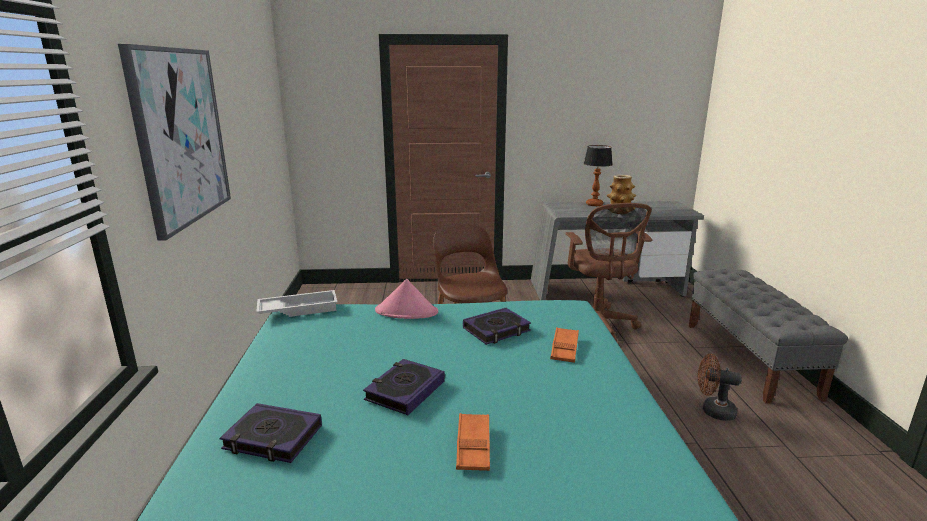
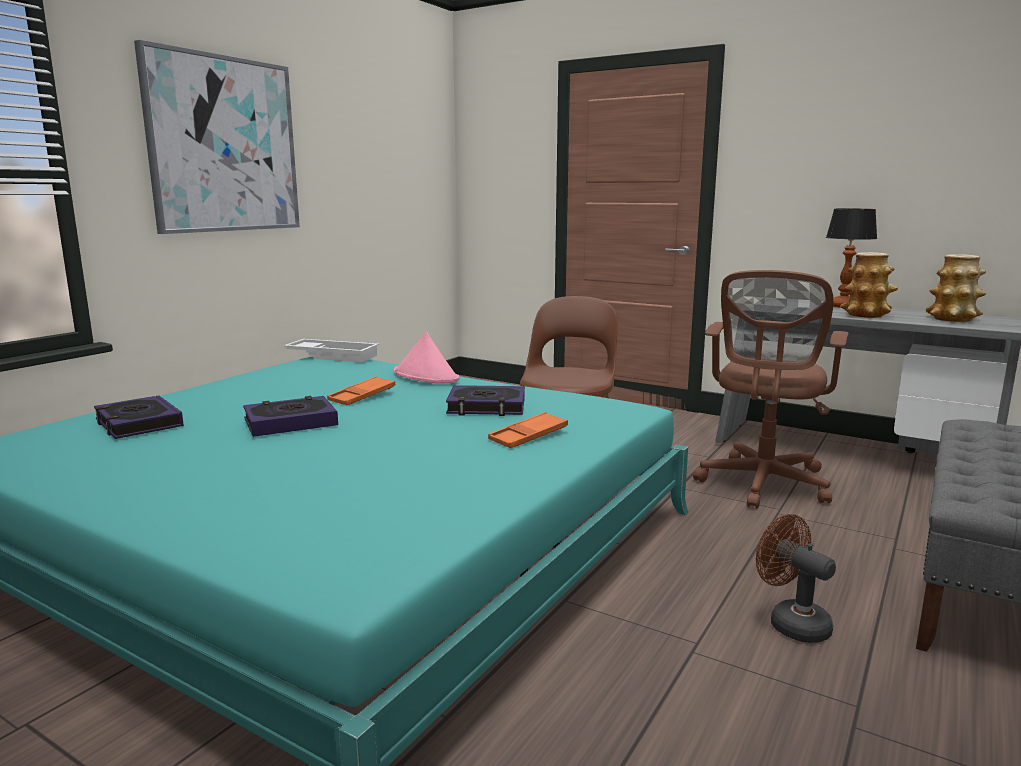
camera: 35 degrees right, 5 degrees down
orange tray [456,413,490,471] -> orange tray moved to [327,376,395,405]
none -> vase [925,254,986,322]

